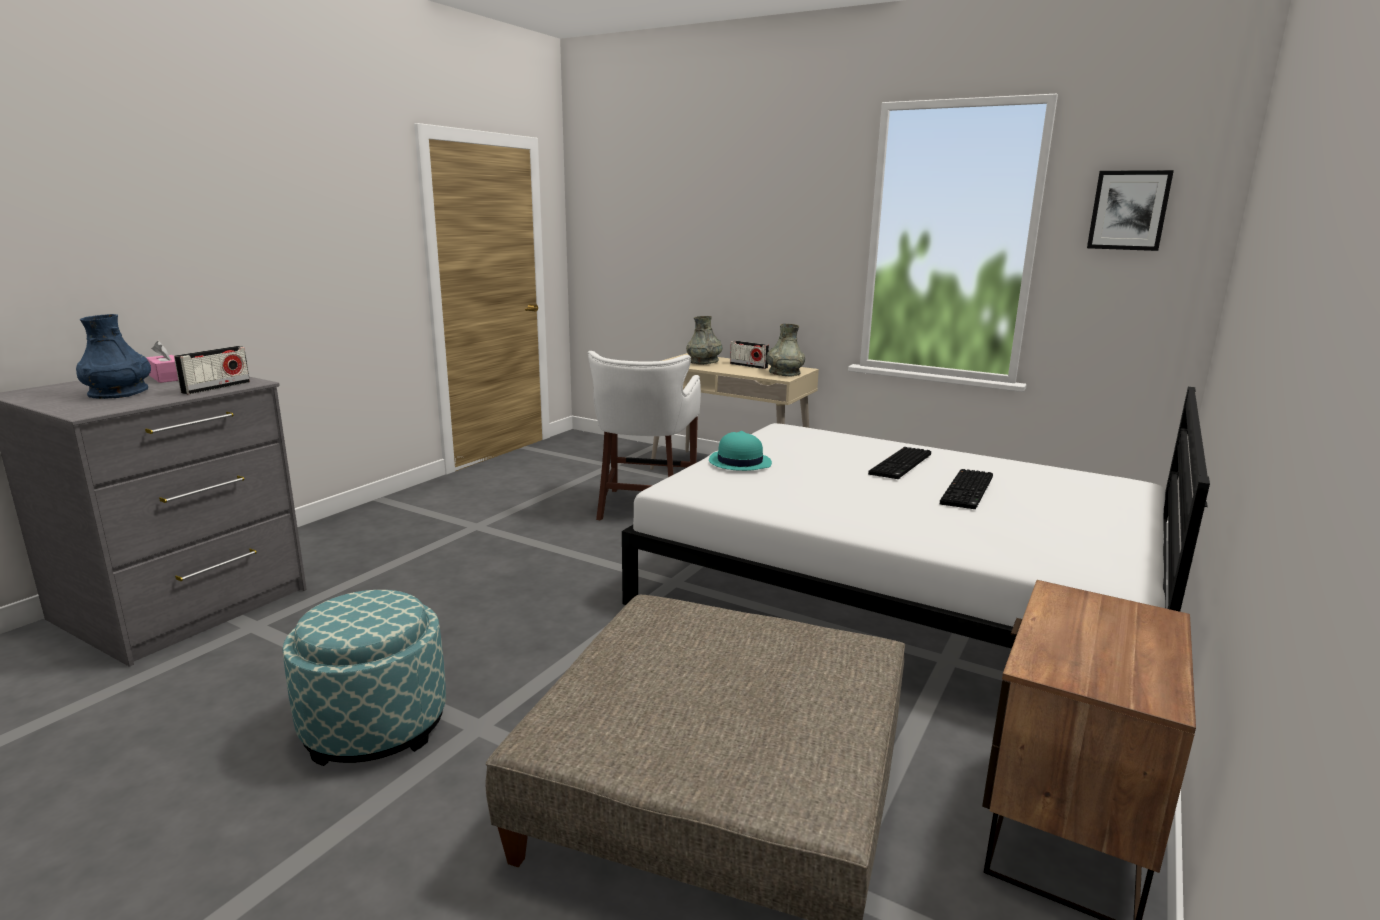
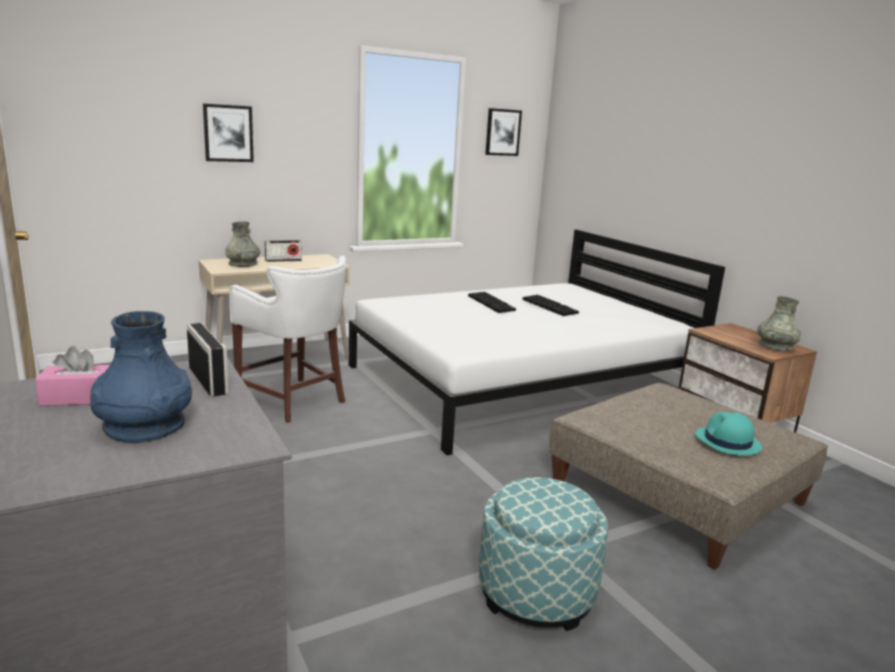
camera: 60 degrees left, 0 degrees up
turquoise hat [709,431,772,471] -> turquoise hat moved to [695,412,762,455]
grey vase [766,324,805,376] -> grey vase moved to [757,296,801,352]
none -> picture [203,104,254,162]

